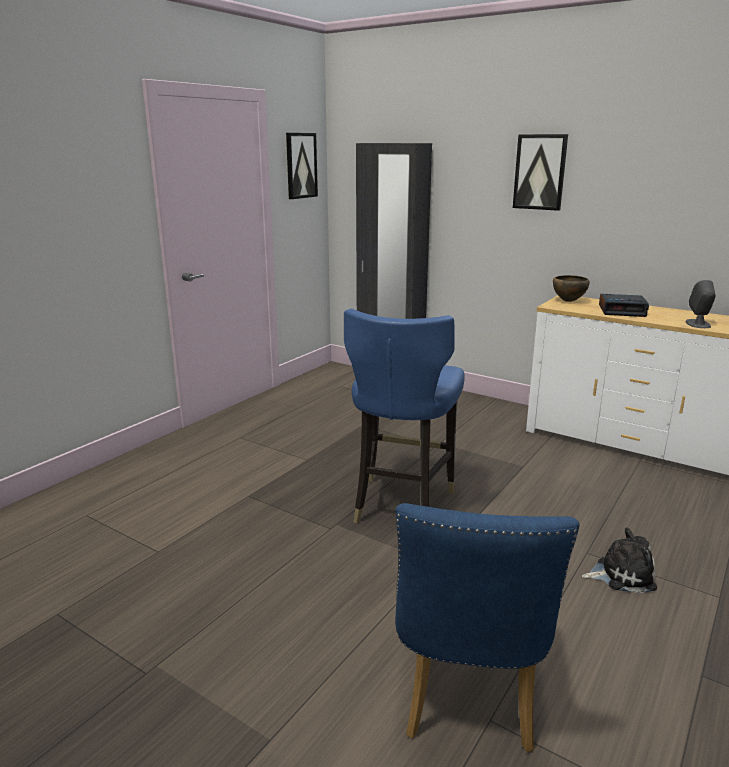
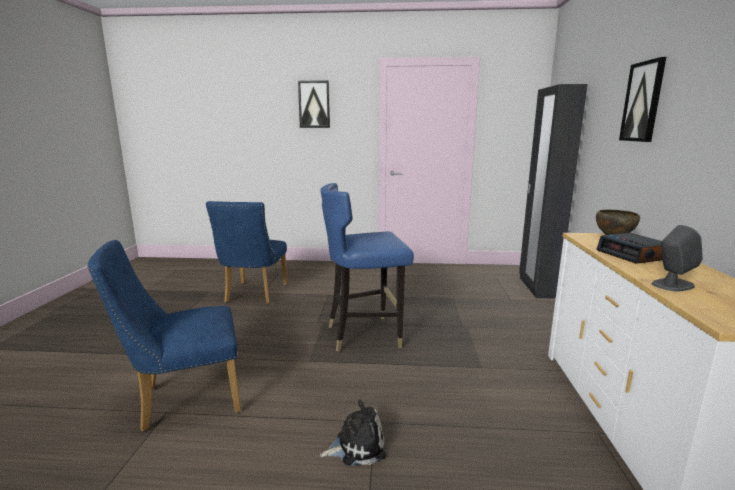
camera: 60 degrees right, 5 degrees down
picture [286,133,318,199] -> picture moved to [298,80,330,128]
plush toy [582,527,657,593] -> plush toy turned 75 degrees counterclockwise [320,400,386,465]
none -> blue chair [206,201,287,304]

